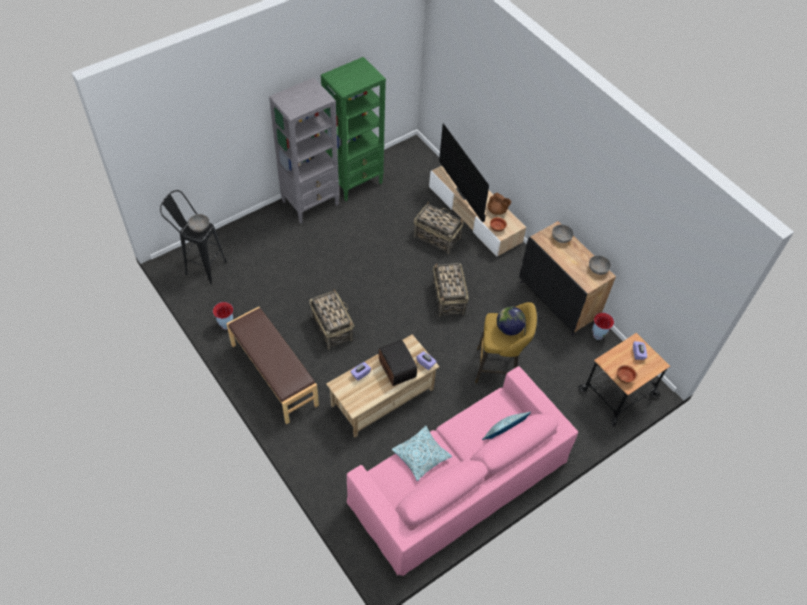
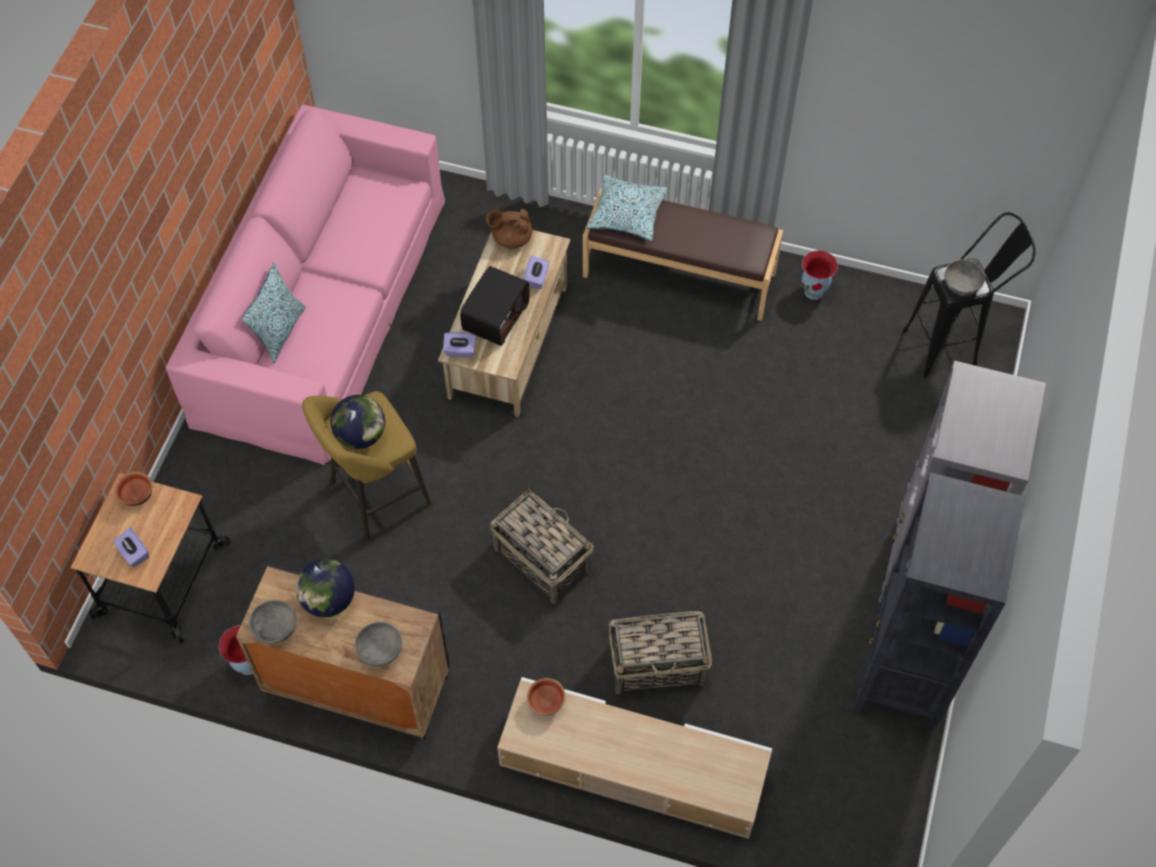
camera: 145 degrees right, 5 degrees up
basket [310,289,354,349] -> none
green bookcase [321,57,386,201] -> black bookcase [855,472,1025,731]
radio [379,340,417,386] -> radio turned 90 degrees counterclockwise [460,266,529,346]
pillow [392,426,452,481] -> pillow moved to [587,175,667,241]
television [439,123,489,222] -> none
brown teapot [487,193,511,215] -> brown teapot moved to [486,209,532,249]
none -> globe [296,559,355,617]

